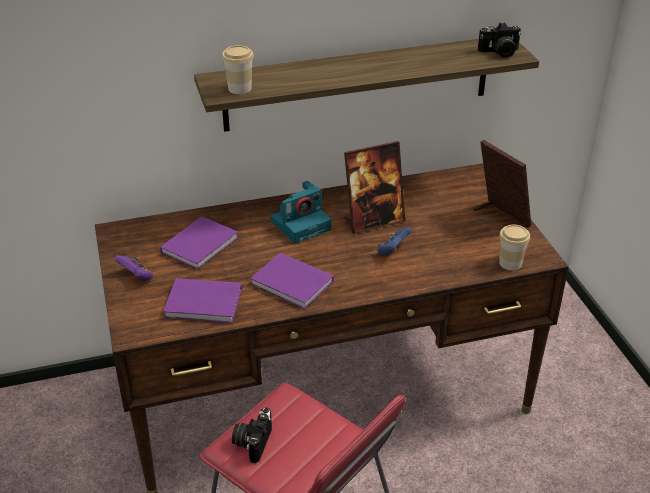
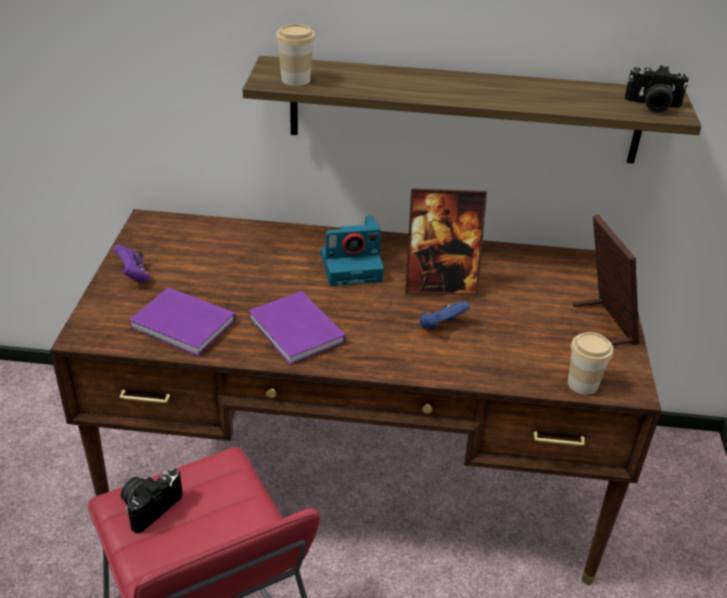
camera: 20 degrees right, 0 degrees up
purple book [160,216,238,270] -> none

